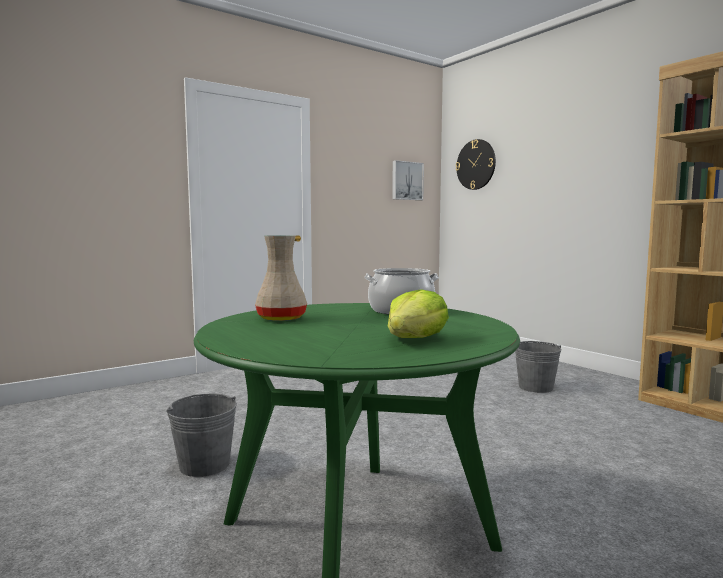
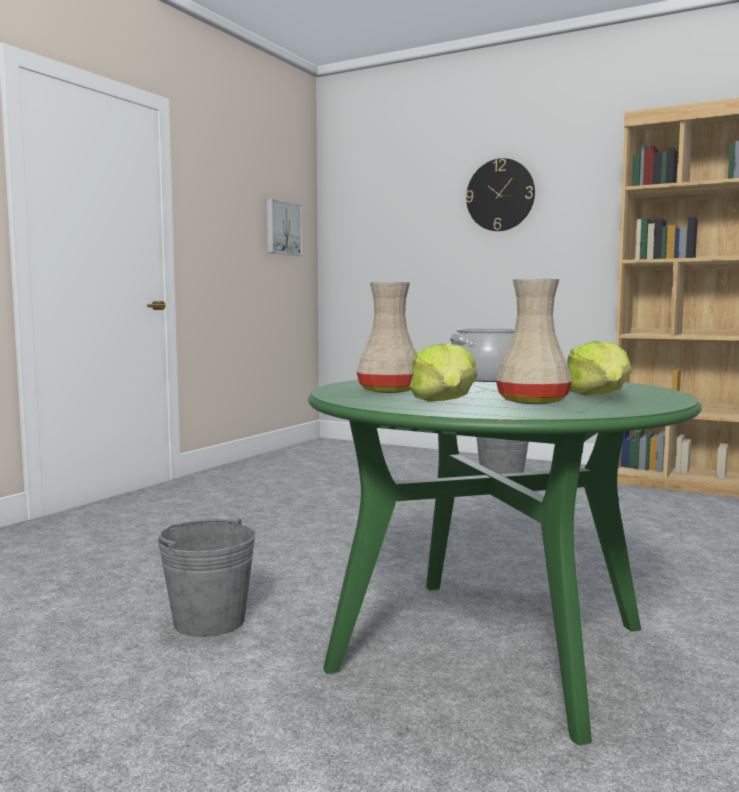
camera: 25 degrees left, 0 degrees up
wall clock [456,139,496,190] -> wall clock moved to [466,158,535,231]
none -> lettuce [410,343,477,402]
none -> beige vase [496,279,572,404]

